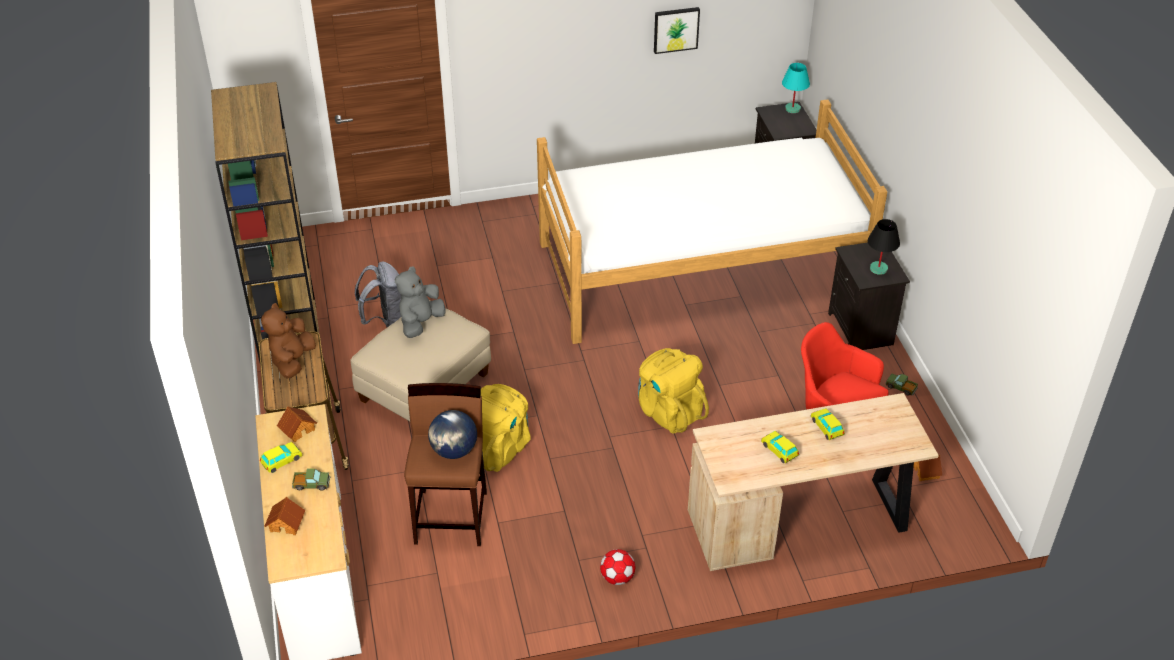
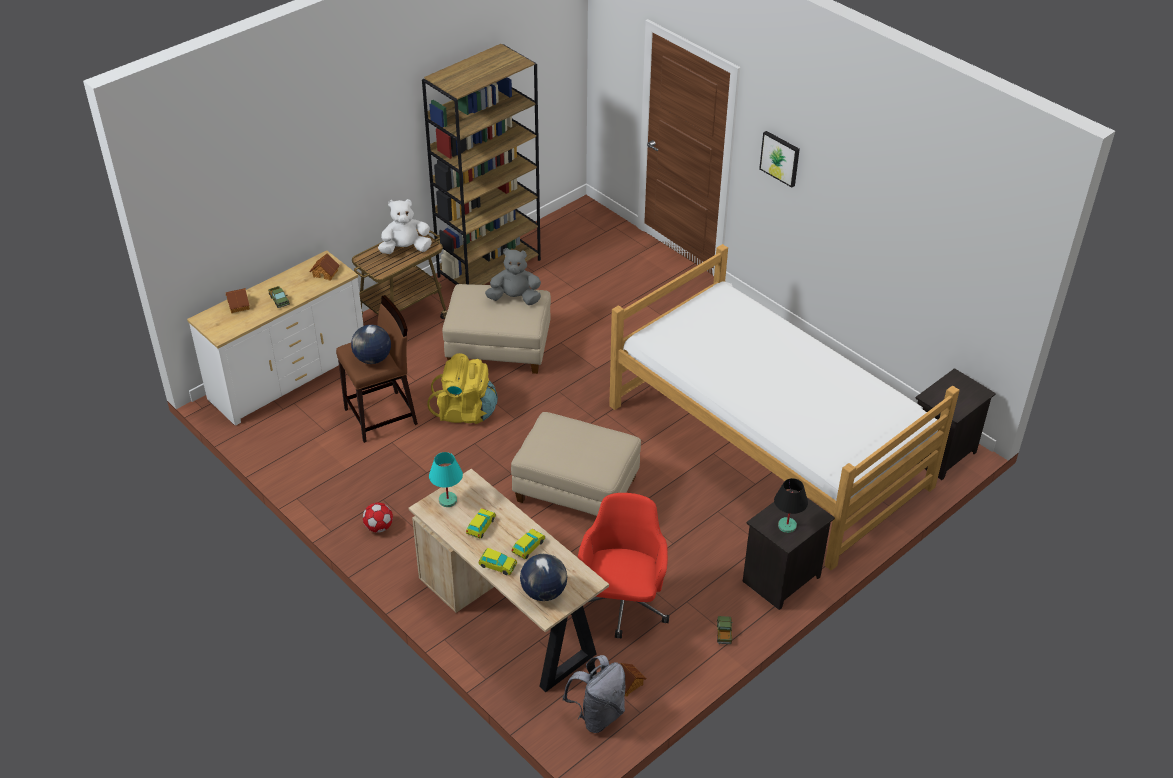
camera: 60 degrees right, 0 degrees up
toy car [260,442,302,473] -> toy car moved to [478,548,517,575]
brown plush toy [261,303,316,378] -> white plush toy [378,199,432,254]
grey backpack [355,262,402,327] -> grey backpack moved to [562,655,626,733]
yellow backpack [638,348,709,434] -> beige ottoman [511,412,641,516]
picture [654,7,700,54] -> picture moved to [759,131,800,187]
turquoise table lamp [782,63,810,113] -> turquoise table lamp moved to [429,452,463,507]
none -> globe [520,554,567,601]

